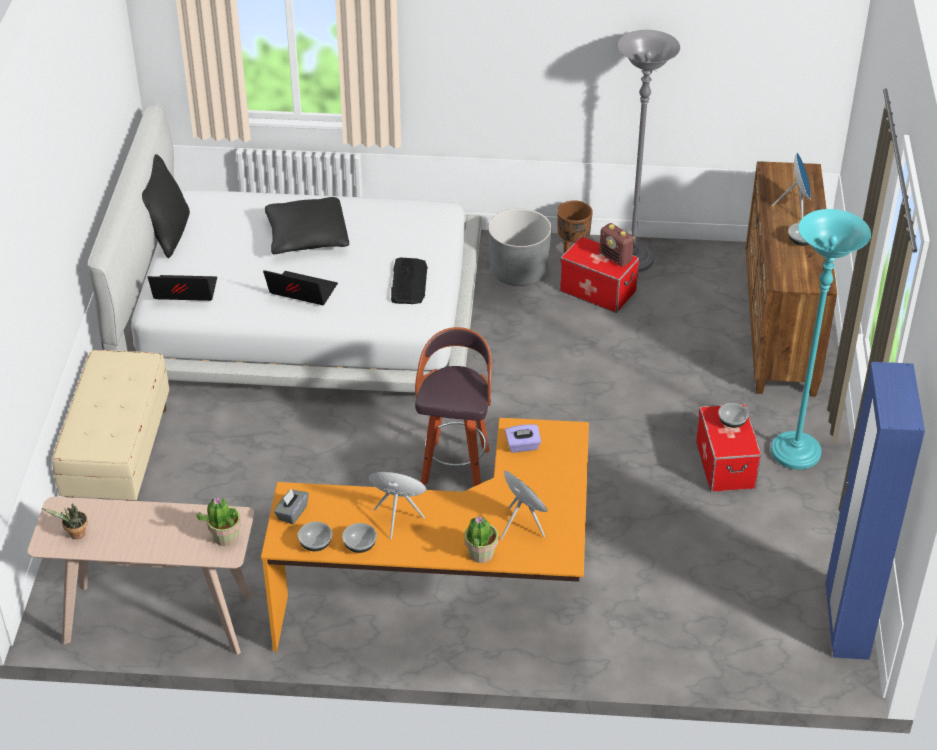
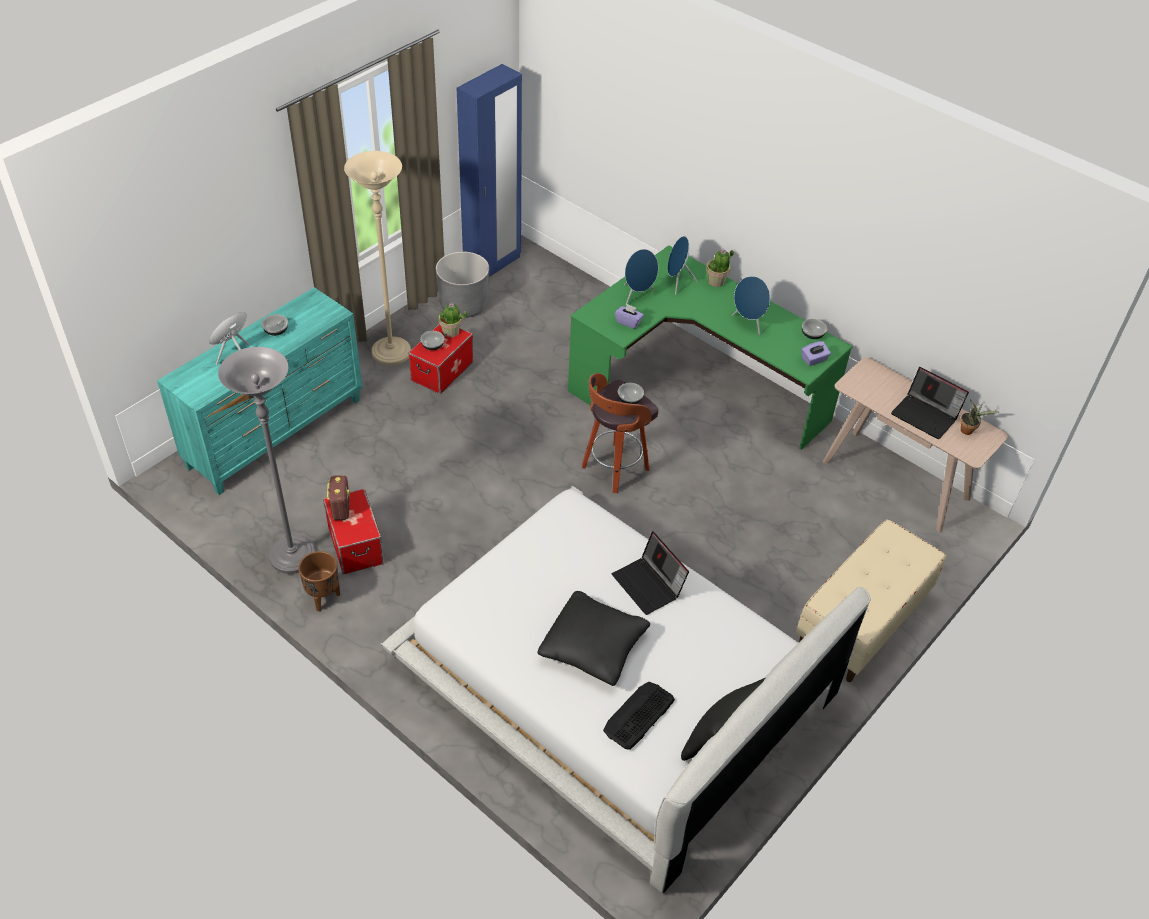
camera: 145 degrees left, 5 degrees up
laptop [148,275,217,301] -> laptop moved to [891,367,969,439]
potted plant [197,497,241,546] -> potted plant moved to [439,303,467,337]
orange desk [261,418,589,652] -> green desk [568,245,853,450]
grey tissue box [274,489,309,525] -> purple tissue box [801,341,831,366]
bowl [342,523,377,553] -> bowl moved to [618,383,644,404]
keyboard [391,257,428,304] -> keyboard moved to [603,681,675,750]
grey planter [488,208,552,286] -> grey planter moved to [436,252,489,318]
brown dresser [745,161,837,397] -> turquoise dresser [157,287,363,495]
turquoise floor lamp [771,209,871,469] -> beige floor lamp [344,151,411,366]
none -> blue speaker [624,249,658,304]

